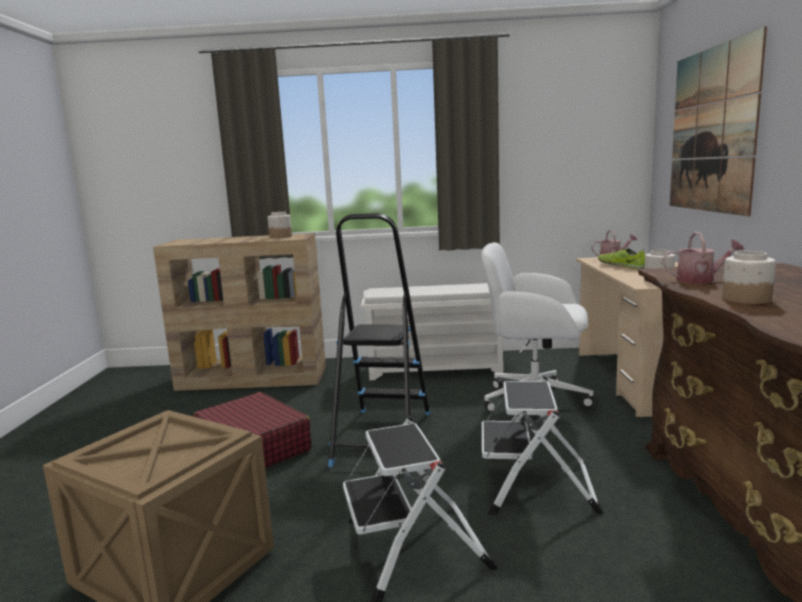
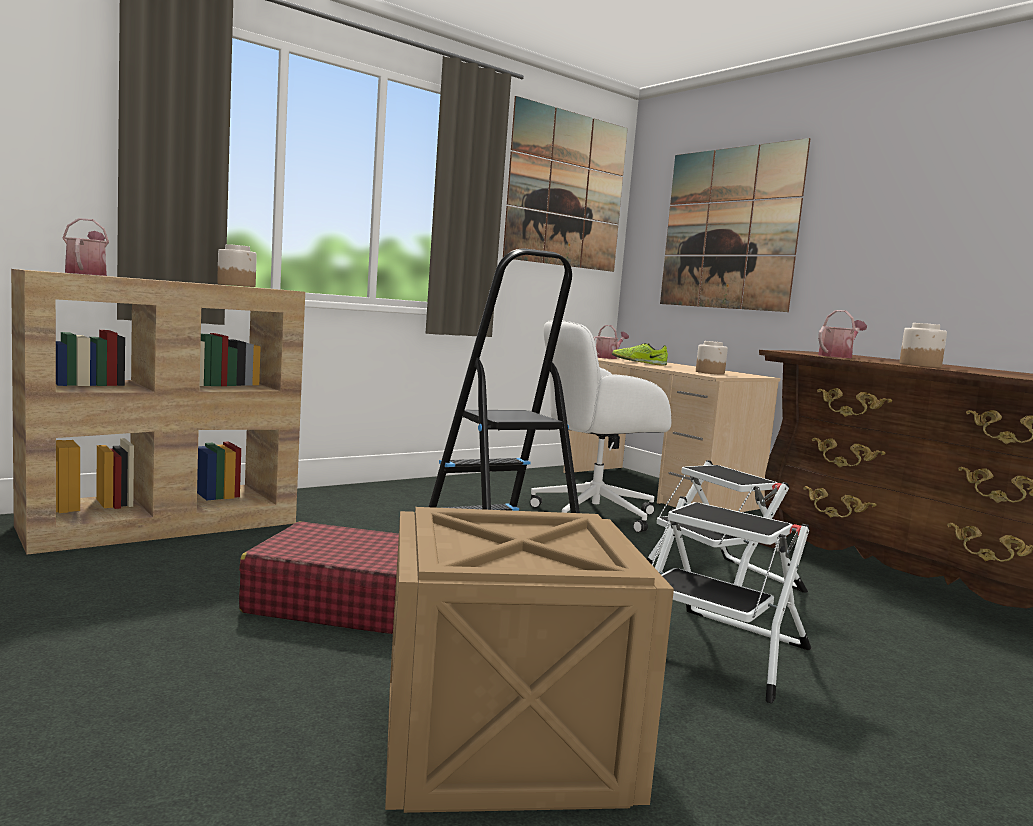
camera: 40 degrees left, 5 degrees down
white shoe rack [361,283,503,380] -> none
none -> watering can [63,218,109,276]
none -> picture [503,96,628,272]

